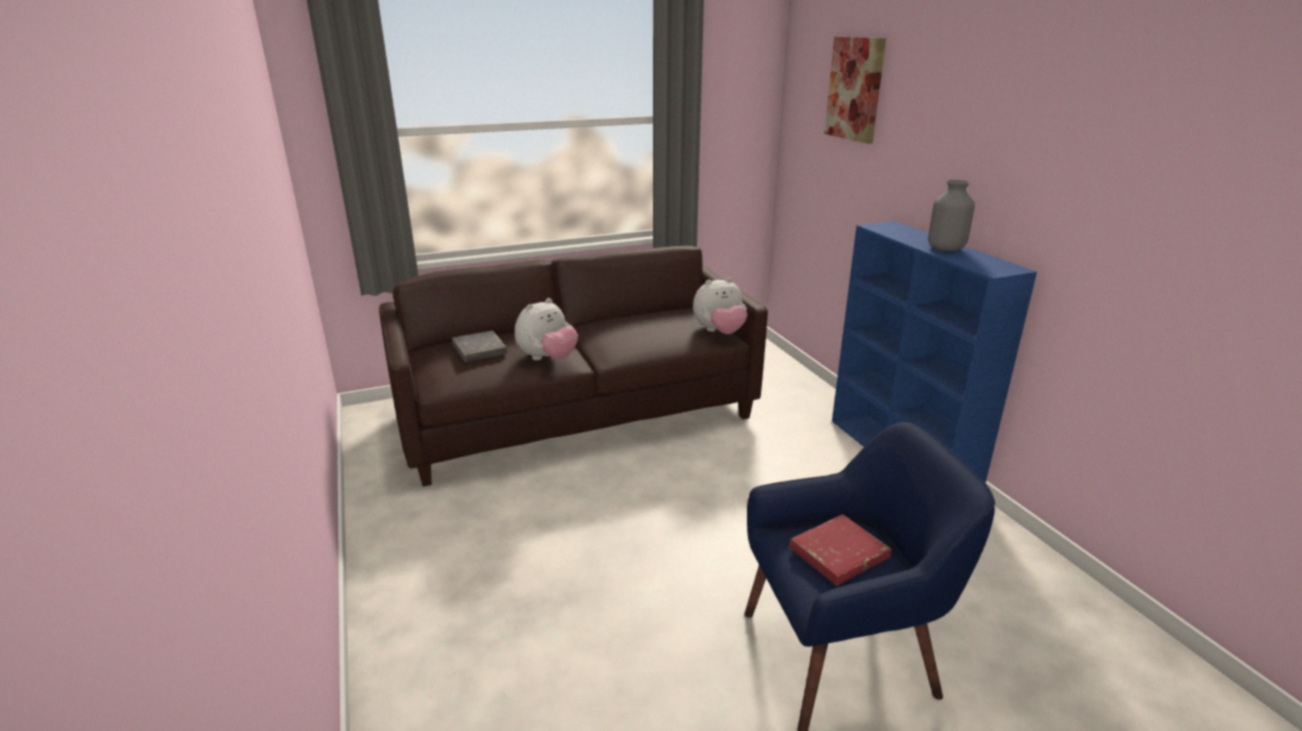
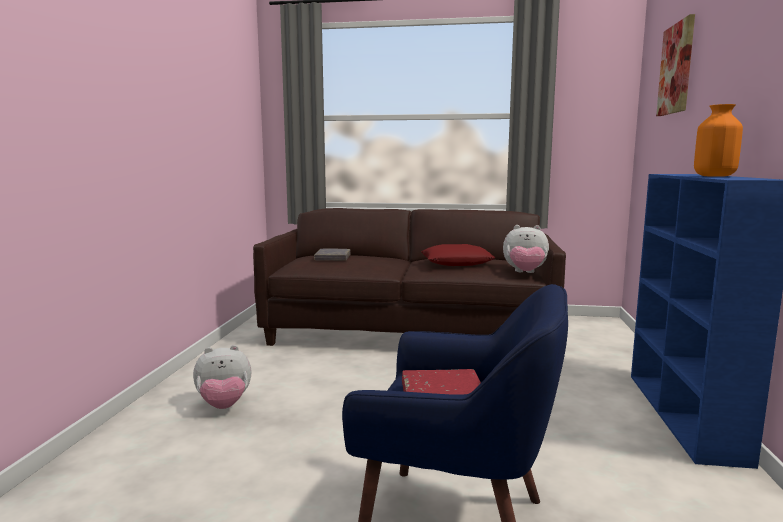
camera: 30 degrees right, 15 degrees down
plush toy [515,298,578,360] -> plush toy moved to [193,345,252,409]
grey vase [928,180,975,251] -> orange vase [694,104,743,177]
none -> red pillow [421,244,496,266]

